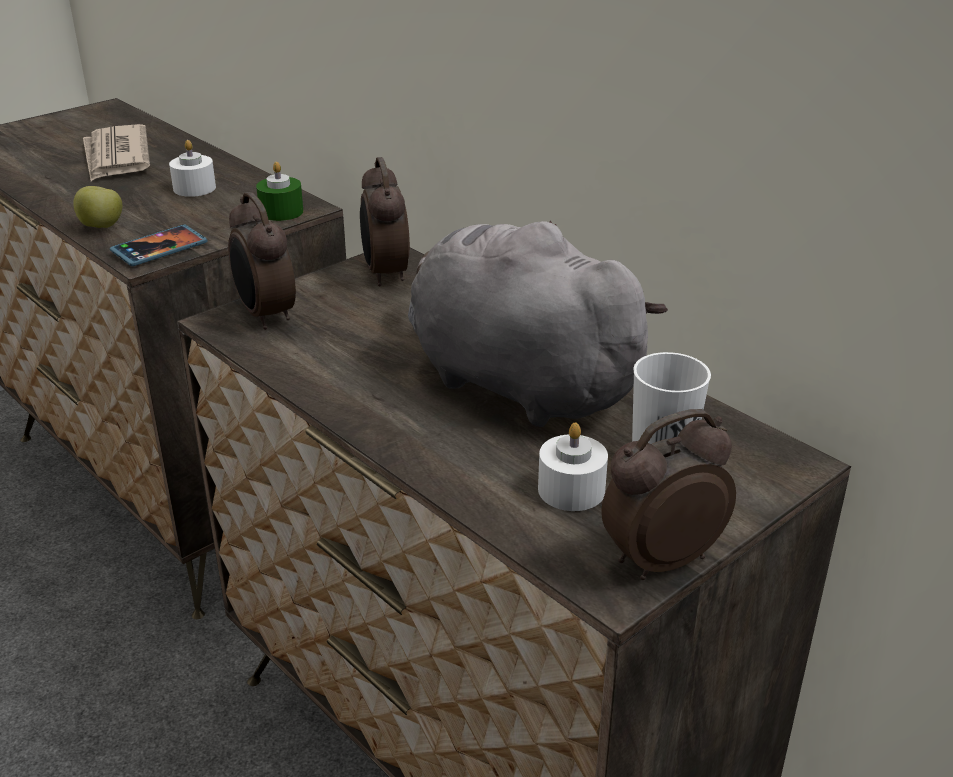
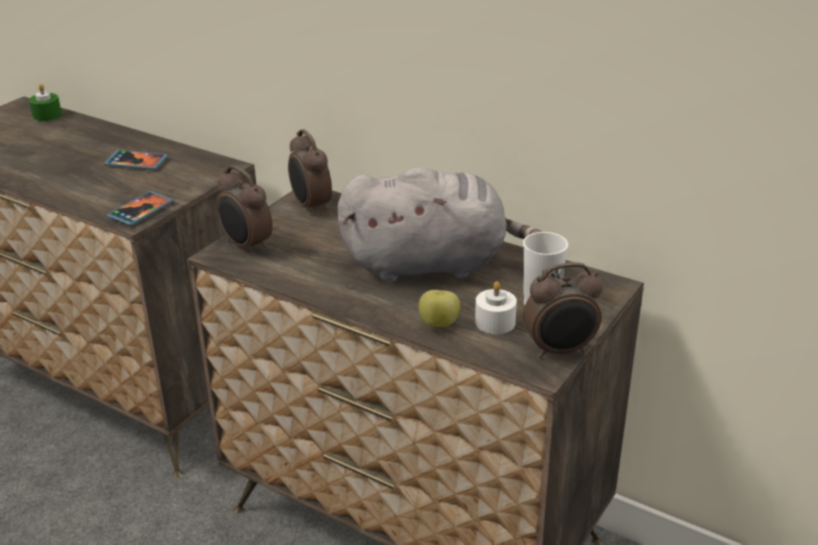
camera: 15 degrees left, 0 degrees up
apple [73,186,122,228] -> apple moved to [418,290,460,327]
newspaper [83,124,150,181] -> none
white candle [169,140,216,197] -> phone [104,150,168,170]
green candle [256,162,303,221] -> green candle moved to [29,84,62,121]
grey plush toy [408,220,668,427] -> grey plush toy turned 150 degrees clockwise [337,168,541,283]
alarm clock [601,409,736,580] -> alarm clock turned 150 degrees counterclockwise [523,262,603,359]

